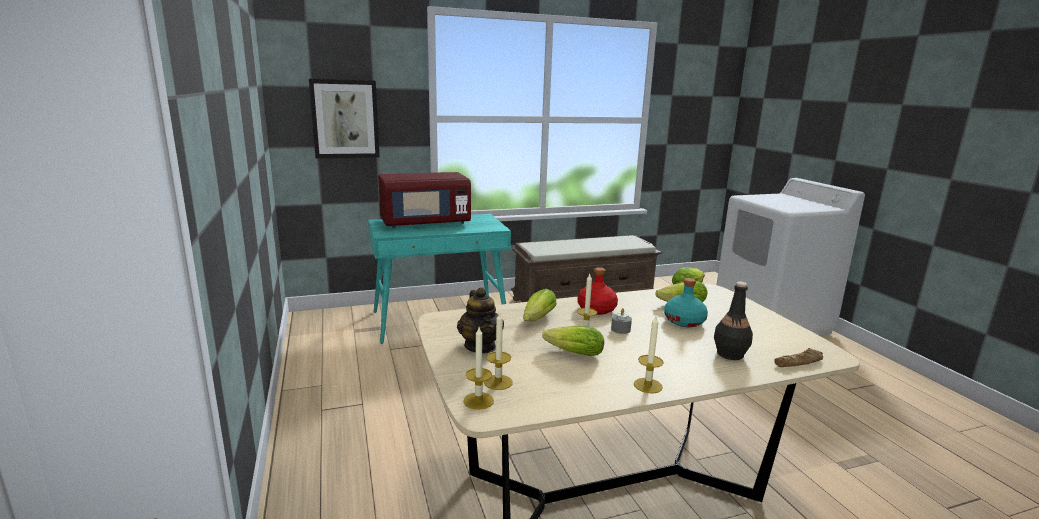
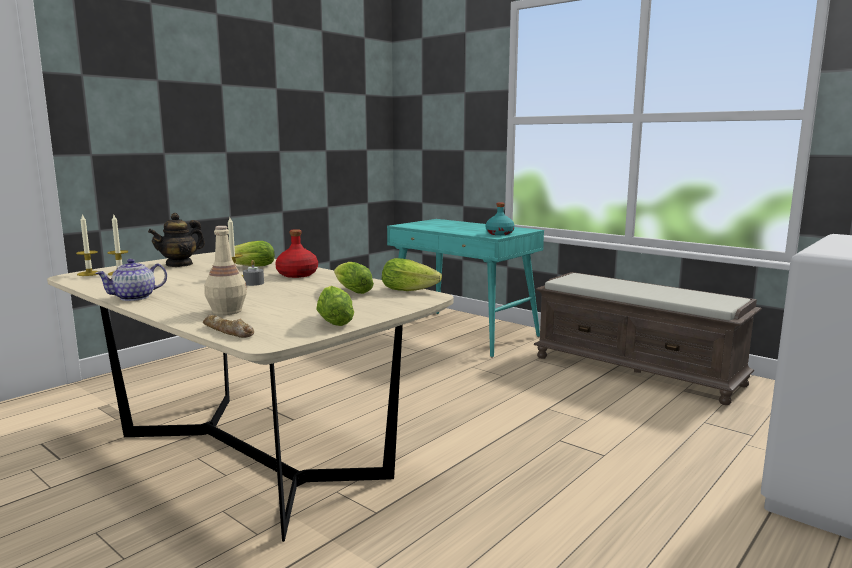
camera: 60 degrees right, 5 degrees down
picture [309,79,380,158] -> none
red microwave [378,172,471,228] -> none
lettuce [542,326,604,356] -> lettuce moved to [316,286,354,326]
candle [634,316,664,393] -> teapot [95,259,167,301]
turquoise bottle [664,278,708,327] -> turquoise bottle moved to [486,202,515,235]
black bottle [714,282,753,360] -> beige bottle [204,226,247,315]

